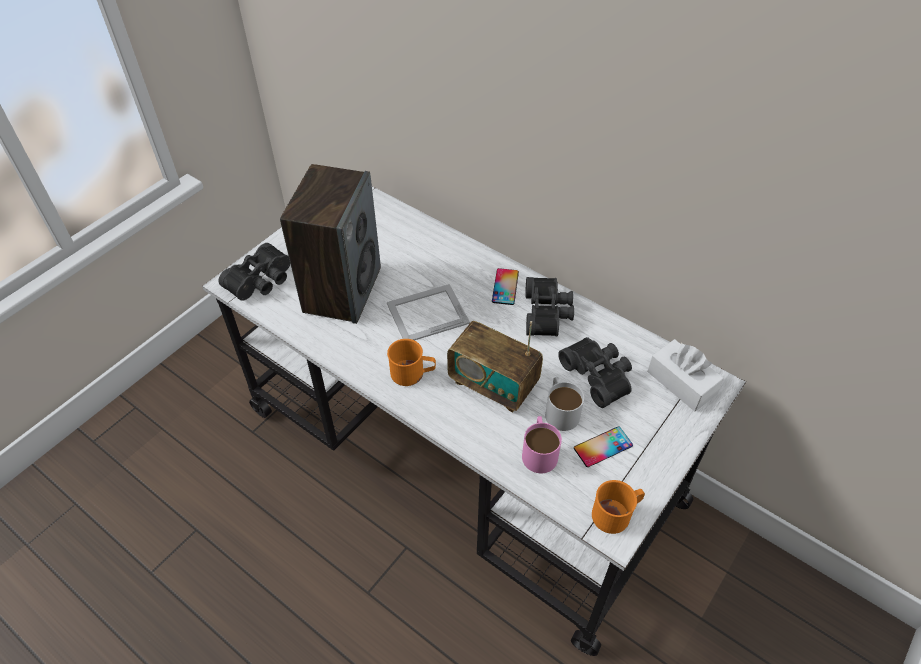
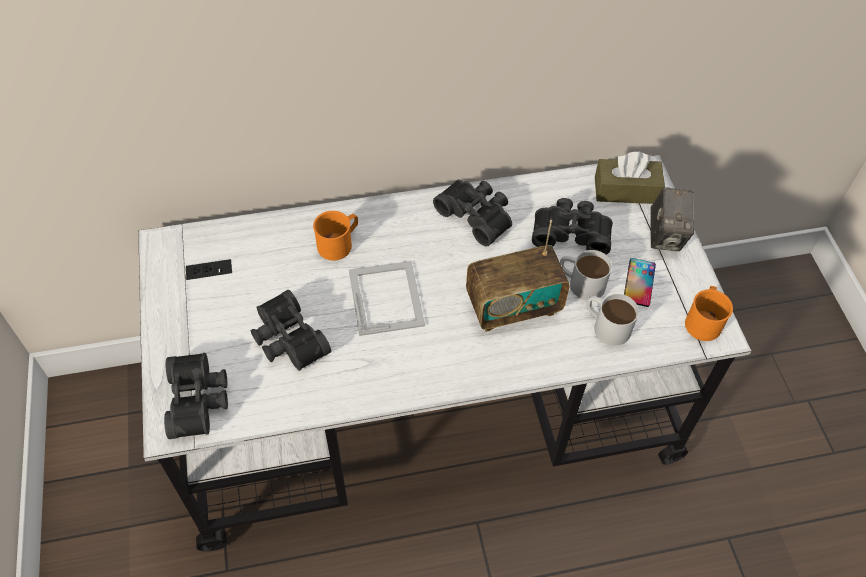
camera: 50 degrees left, 5 degrees up
speaker [280,164,381,324] -> black binoculars [251,290,331,371]
picture frame [387,284,470,340] -> picture frame turned 150 degrees clockwise [349,261,425,336]
orange mug [387,339,436,386] -> orange mug moved to [313,211,358,261]
phone [492,268,519,305] -> none
pink mug [522,416,562,473] -> white mug [586,294,639,345]
white tissue box [647,339,724,412] -> brown tissue box [595,152,665,204]
none -> camera [650,187,694,251]

